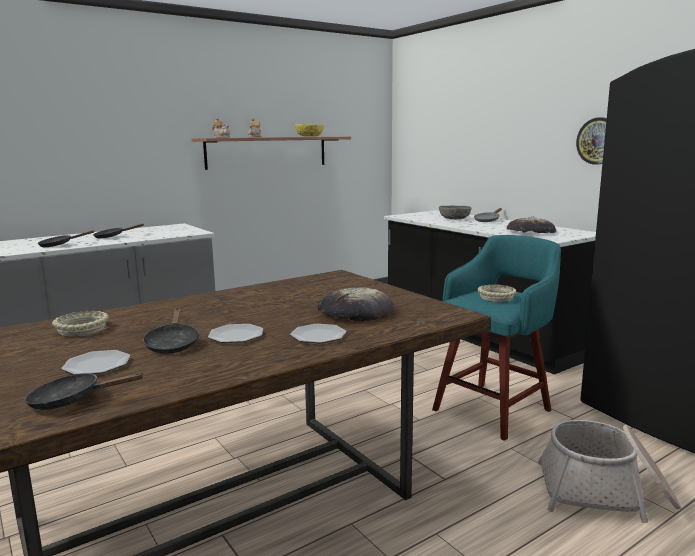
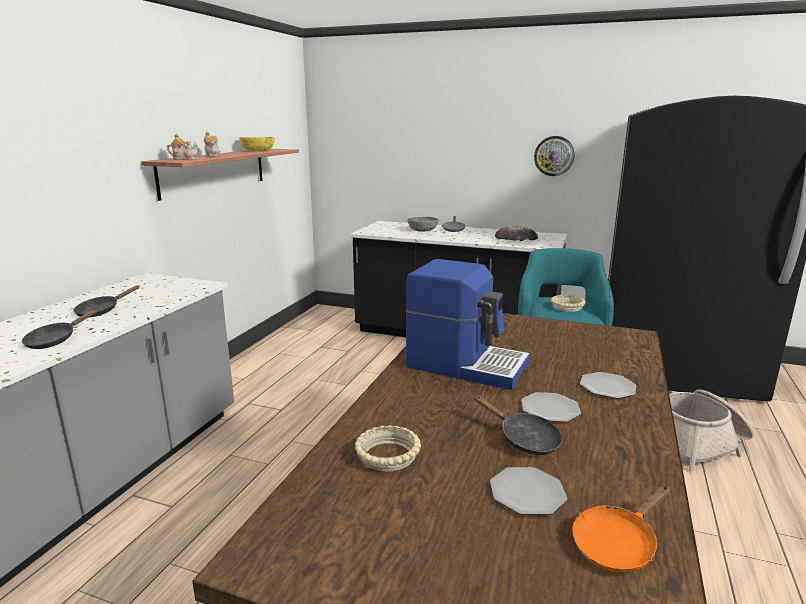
camera: 35 degrees left, 5 degrees up
black frying pan [25,373,145,410] -> orange frying pan [572,485,671,572]
bread [317,287,394,321] -> none
none -> coffee machine [405,259,530,390]

